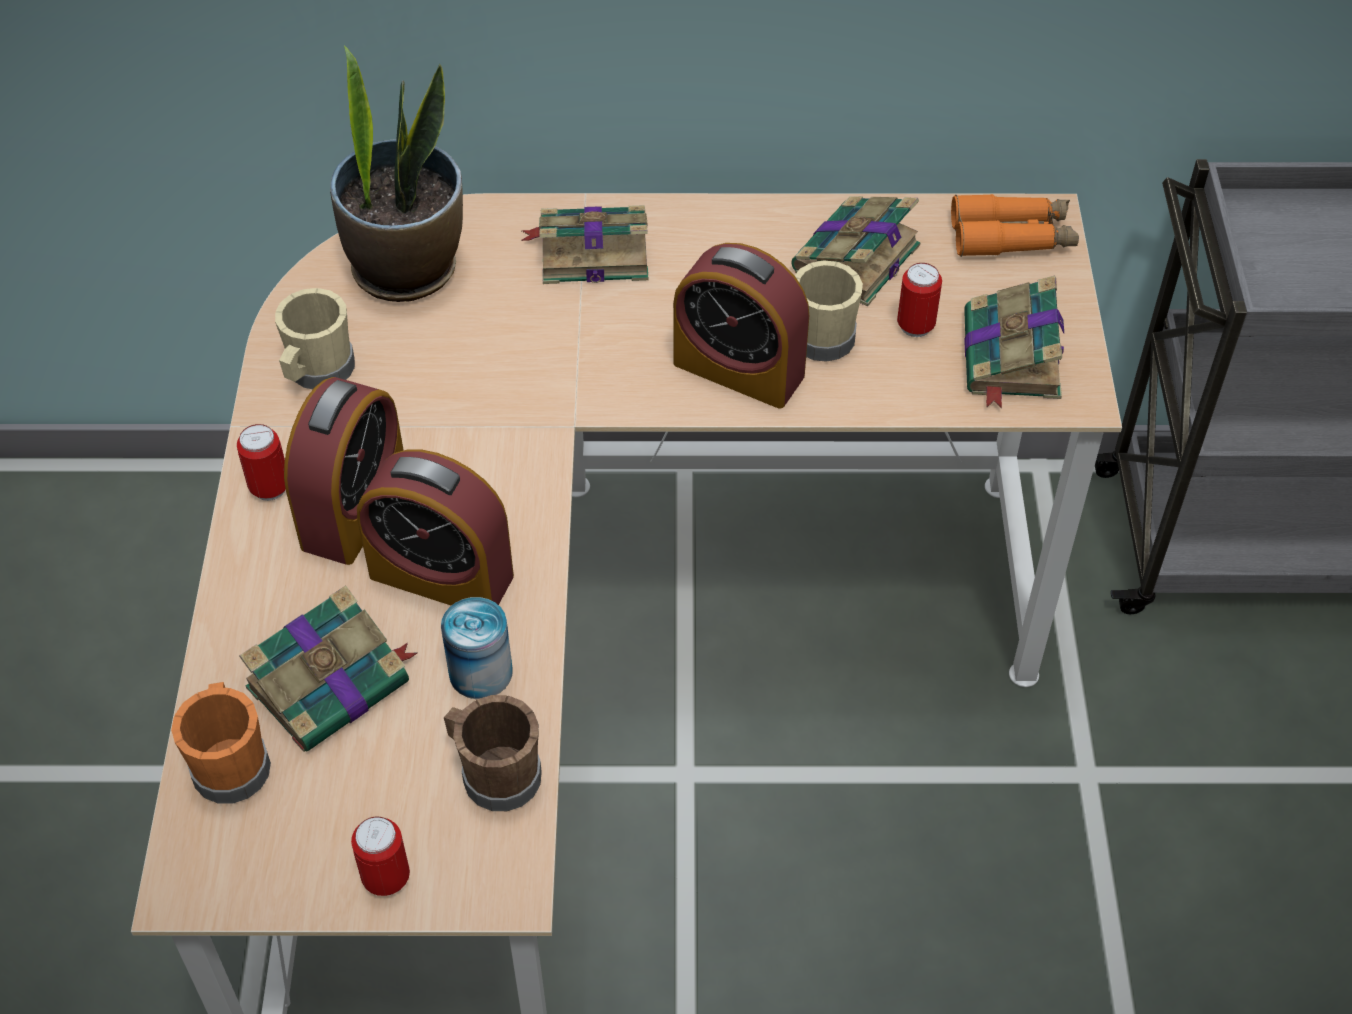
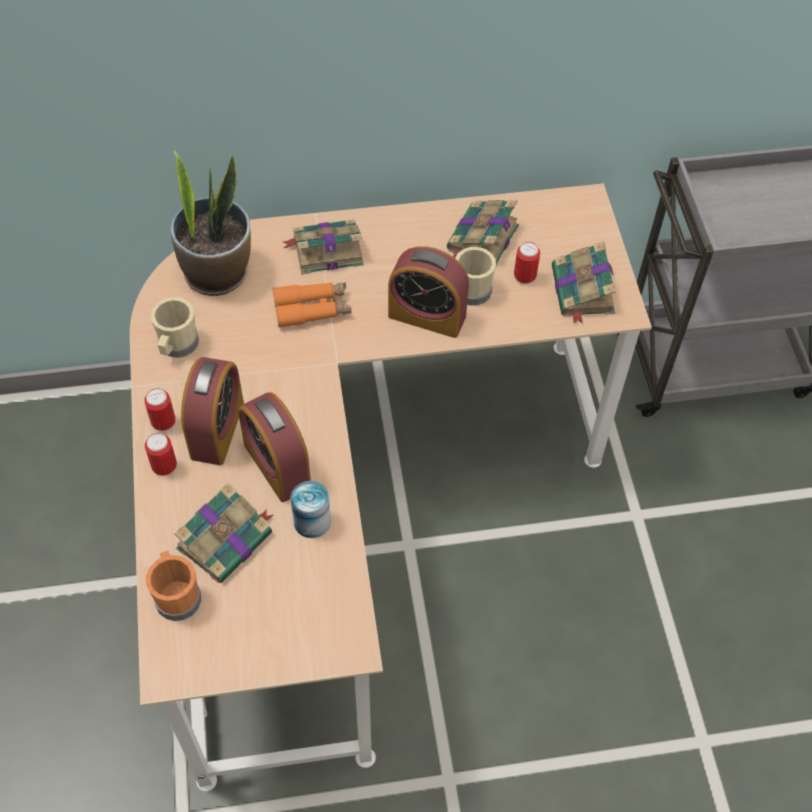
camera: 10 degrees left, 5 degrees up
can [351,817,410,896] -> can moved to [145,433,177,476]
alarm clock [357,449,514,606] -> alarm clock turned 45 degrees clockwise [238,392,311,502]
brown mug [444,695,542,811] -> none
orange binoculars [951,194,1079,257] -> orange binoculars moved to [273,282,352,328]

